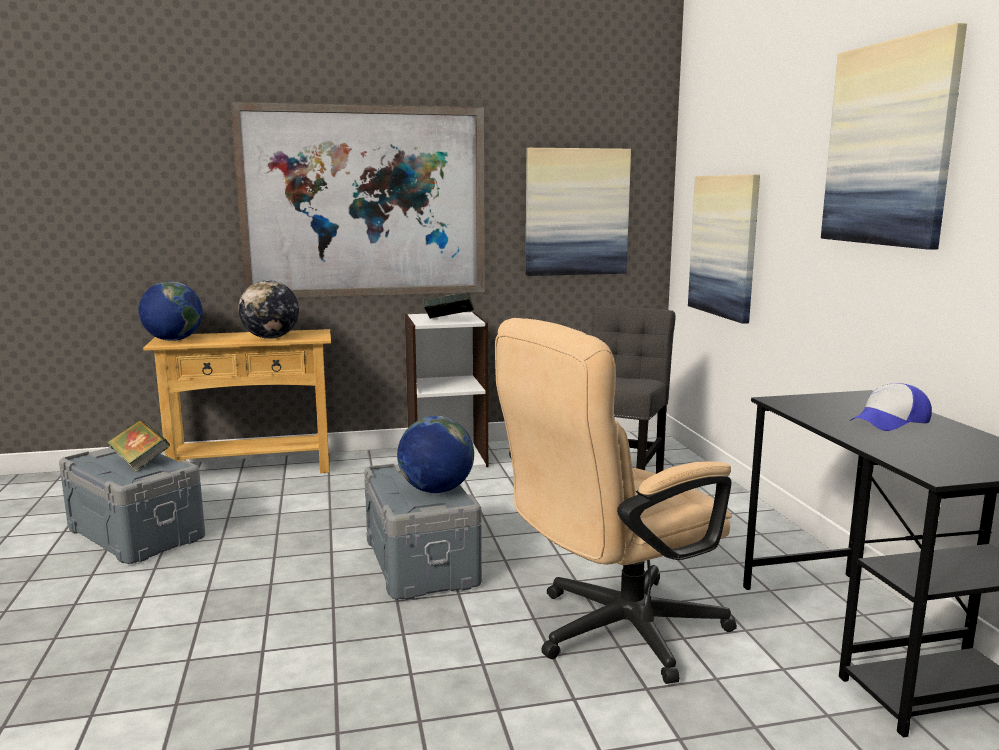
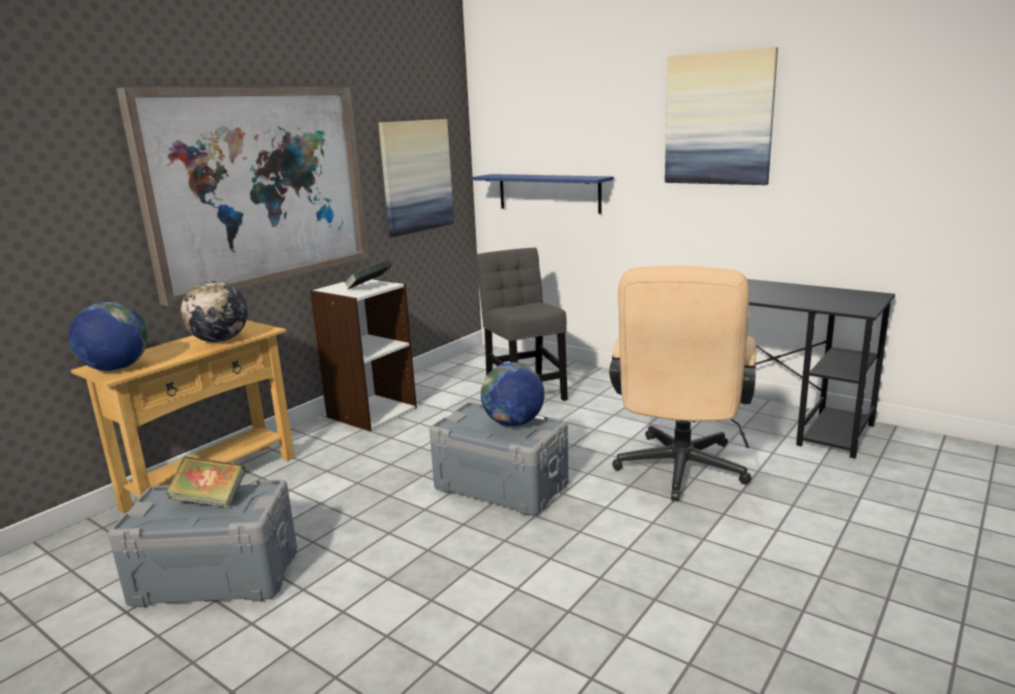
camera: 40 degrees left, 5 degrees up
picture [688,174,760,324] -> blue shelf [472,174,614,214]
cap [850,383,932,431] -> none

